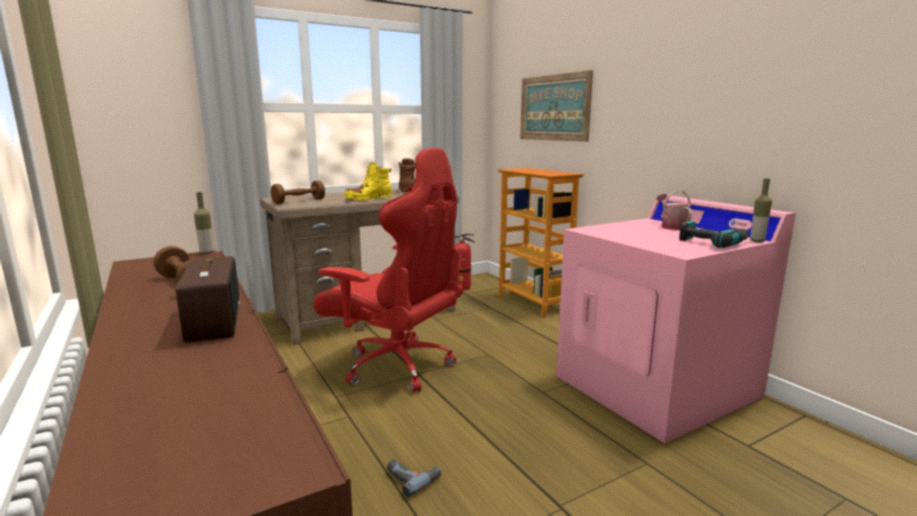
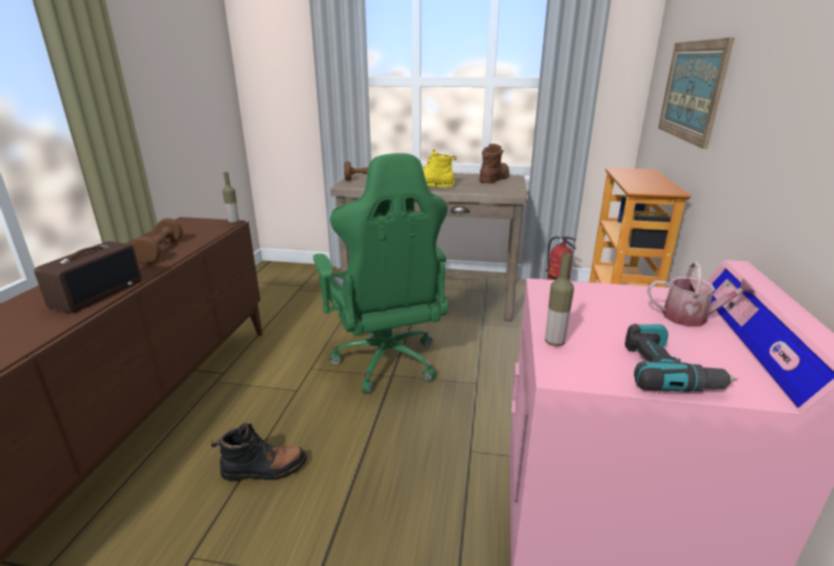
camera: 40 degrees right, 10 degrees up
red office chair [313,148,463,393] -> green office chair [313,153,448,394]
power drill [387,459,442,498] -> black boot [211,423,307,481]
watering can [656,191,692,230] -> watering can turned 75 degrees clockwise [647,262,755,327]
bottle [750,178,772,242] -> bottle moved to [545,253,574,346]

